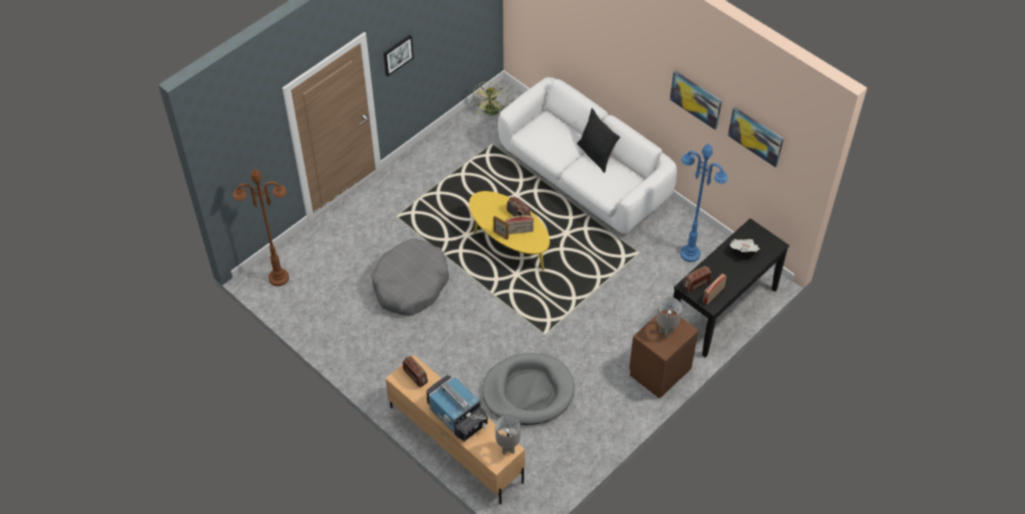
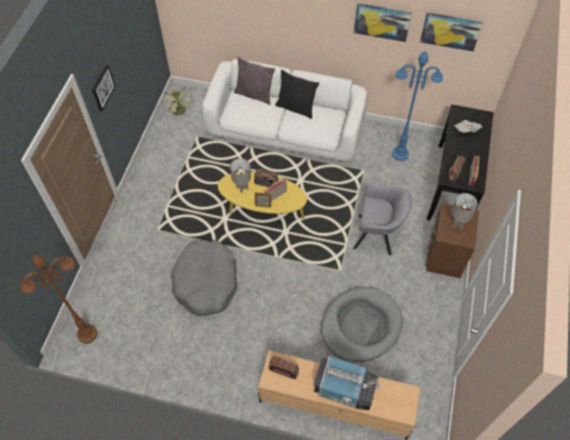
camera: 30 degrees left, 5 degrees up
grey table lamp [495,415,521,455] -> grey table lamp moved to [230,158,251,193]
none -> grey pillow [234,56,276,105]
none -> grey armchair [353,185,412,256]

